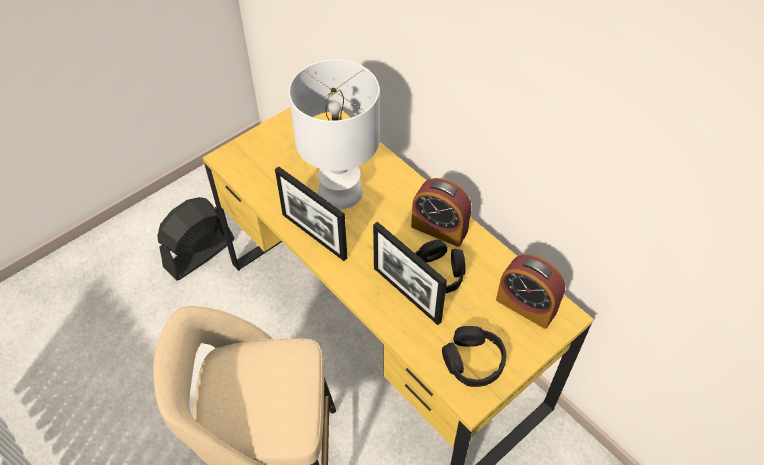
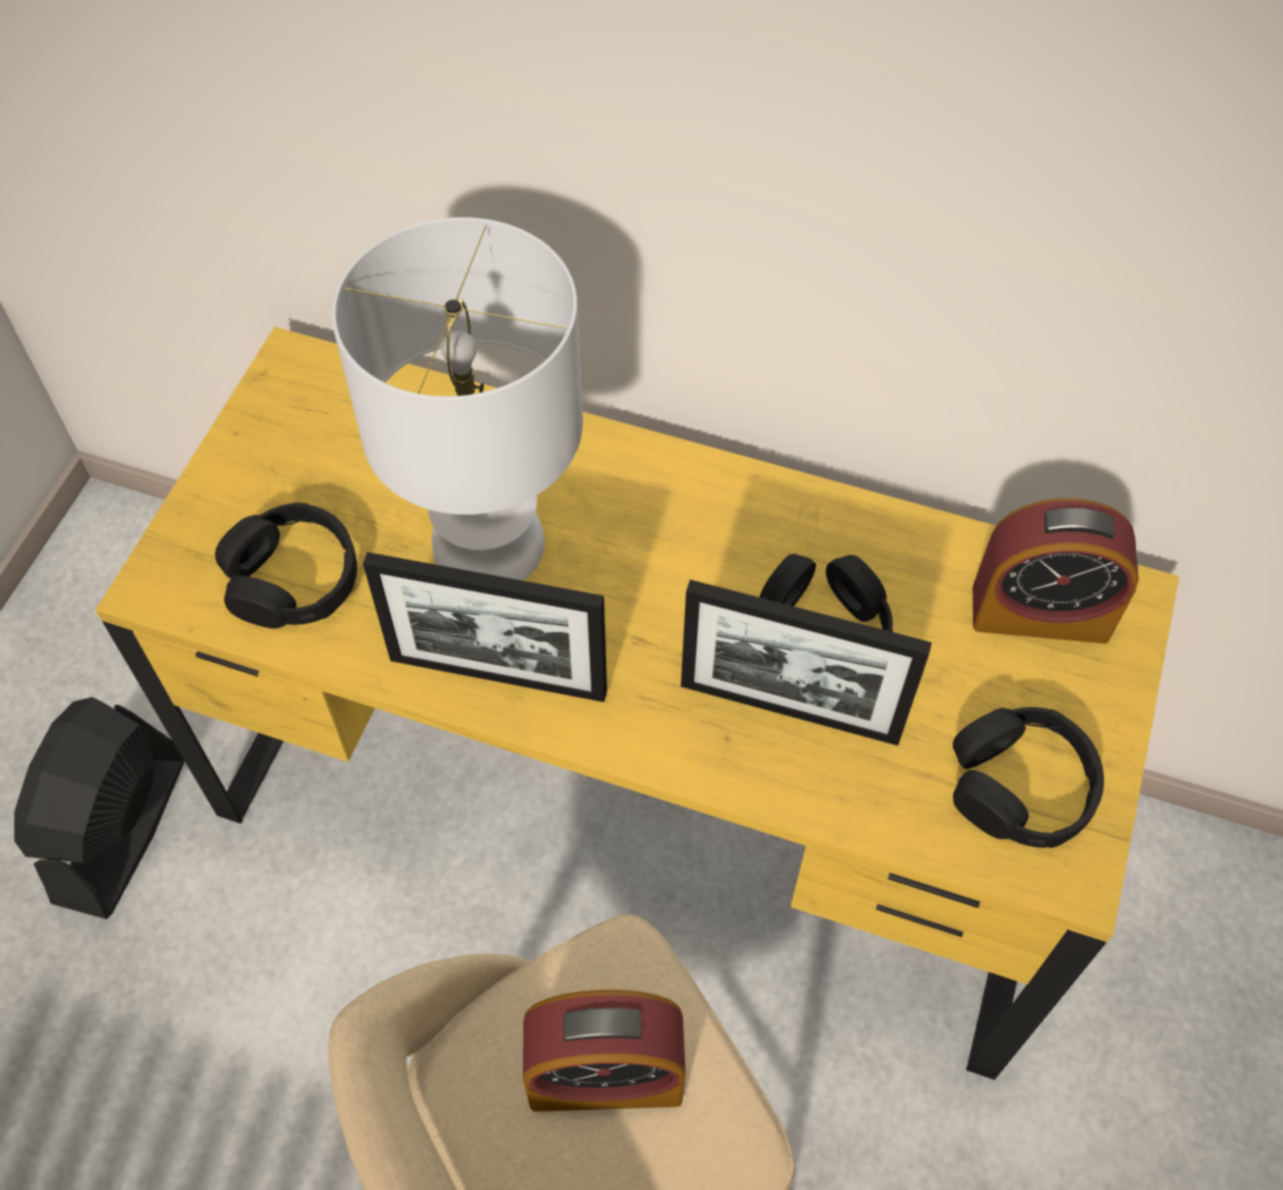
camera: 30 degrees left, 5 degrees up
alarm clock [411,178,471,247] -> alarm clock moved to [523,990,686,1112]
none -> black headphones [215,502,357,629]

